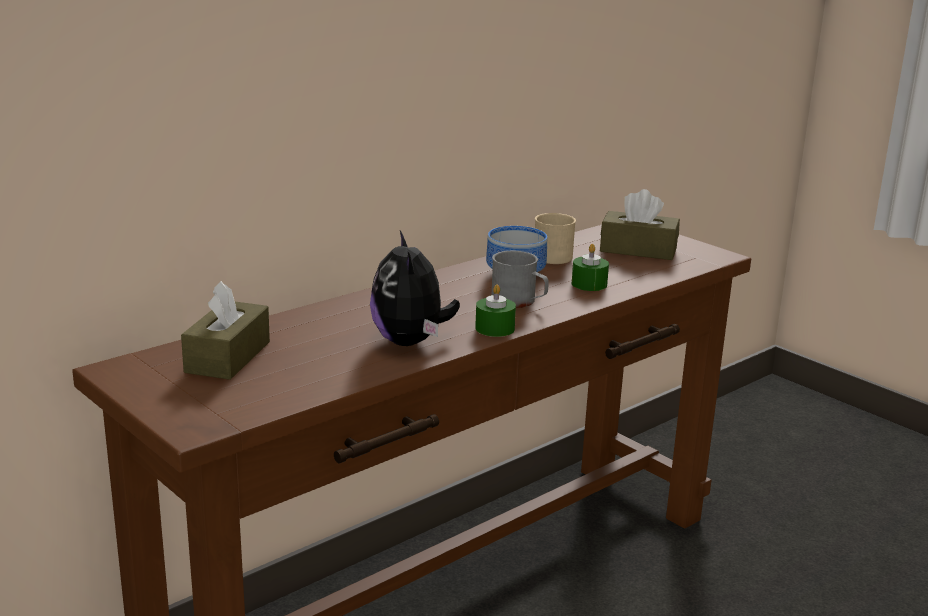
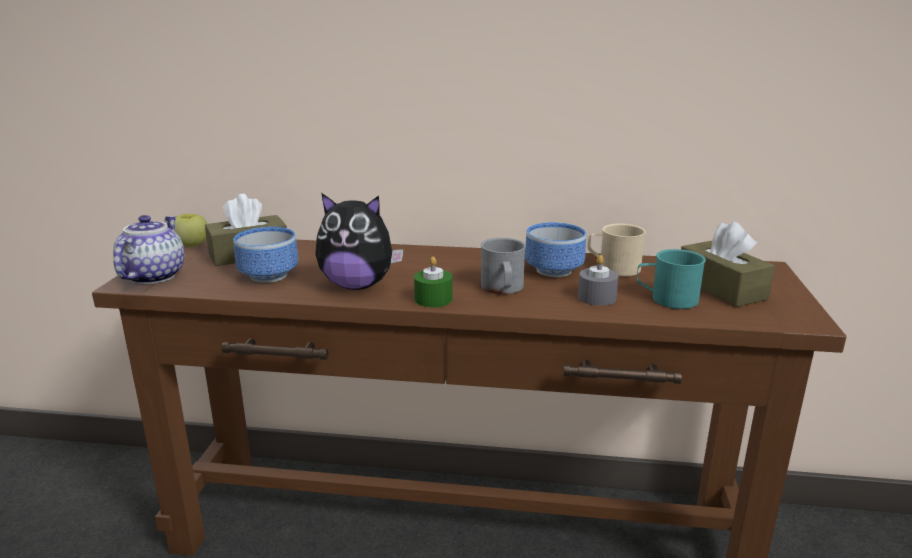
camera: 50 degrees right, 0 degrees up
plush toy [370,231,460,346] -> plush toy turned 120 degrees counterclockwise [315,193,404,290]
green candle [572,244,609,291] -> grey candle [578,255,618,306]
none -> teapot [113,215,185,284]
none -> apple [175,213,207,247]
none -> bowl [233,227,298,283]
none -> turquoise mug [637,249,706,309]

